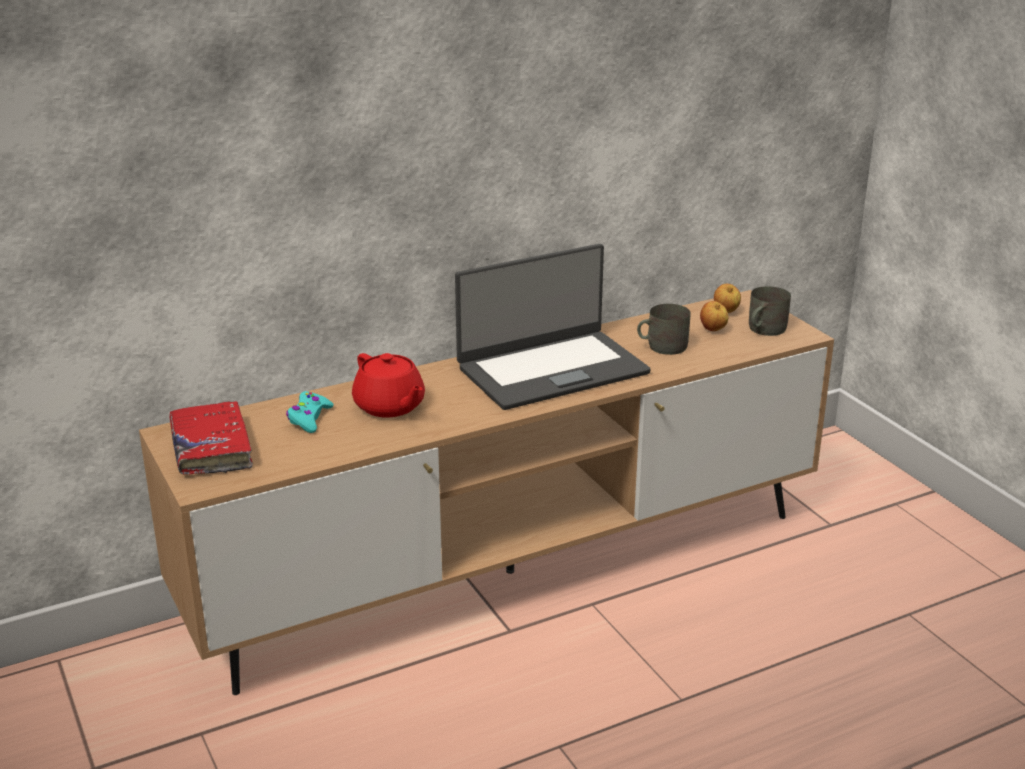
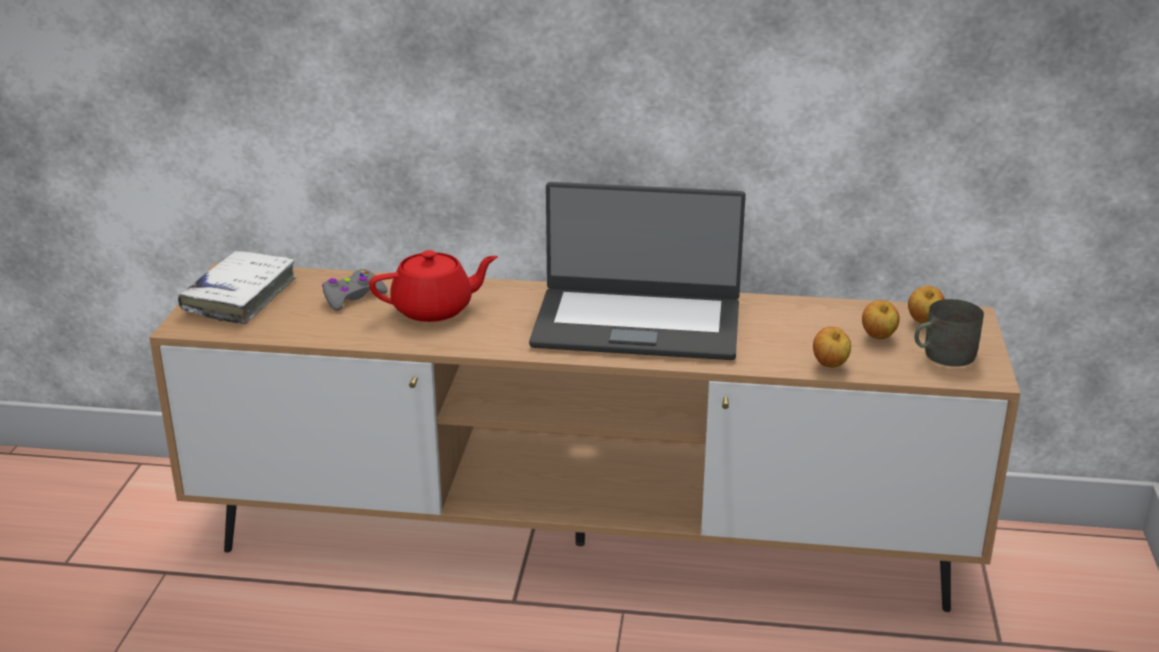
camera: 35 degrees right, 0 degrees up
red book [170,401,253,475] -> white book [178,251,297,324]
turquoise game controller [286,391,334,433] -> grey game controller [322,269,388,311]
red teapot [352,353,425,417] -> red teapot turned 105 degrees counterclockwise [369,250,498,322]
grey mug [637,304,691,355] -> none
none -> apple [813,327,851,368]

